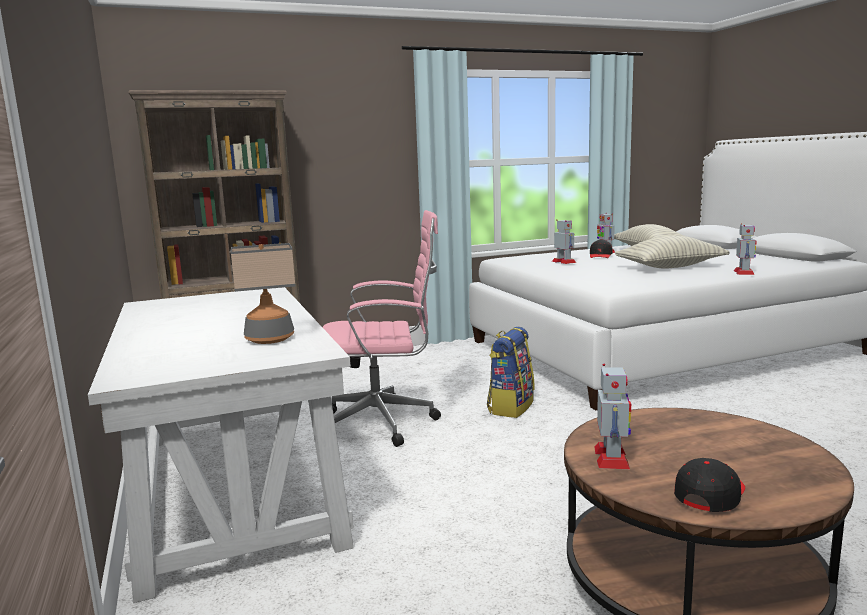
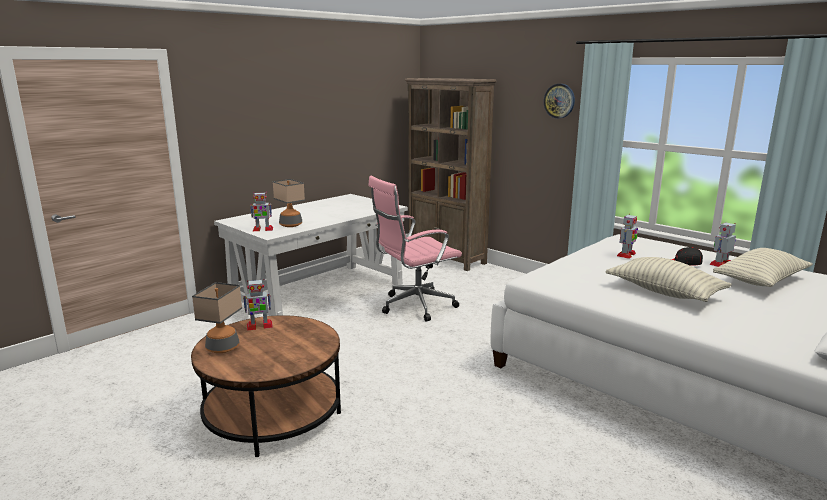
camera: 65 degrees right, 5 degrees up
pink office chair [322,210,441,447] -> pink office chair turned 90 degrees clockwise [368,176,462,322]
backpack [487,327,535,418] -> none
black cap [674,458,745,512] -> table lamp [192,282,242,353]
toy robot [734,223,757,275] -> toy robot moved to [250,192,273,231]
none -> wall clock [544,84,575,118]

